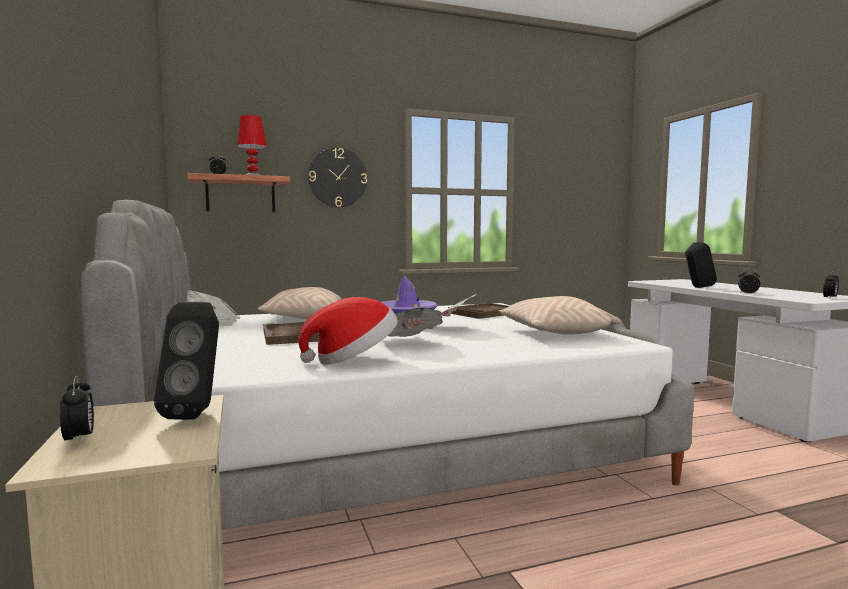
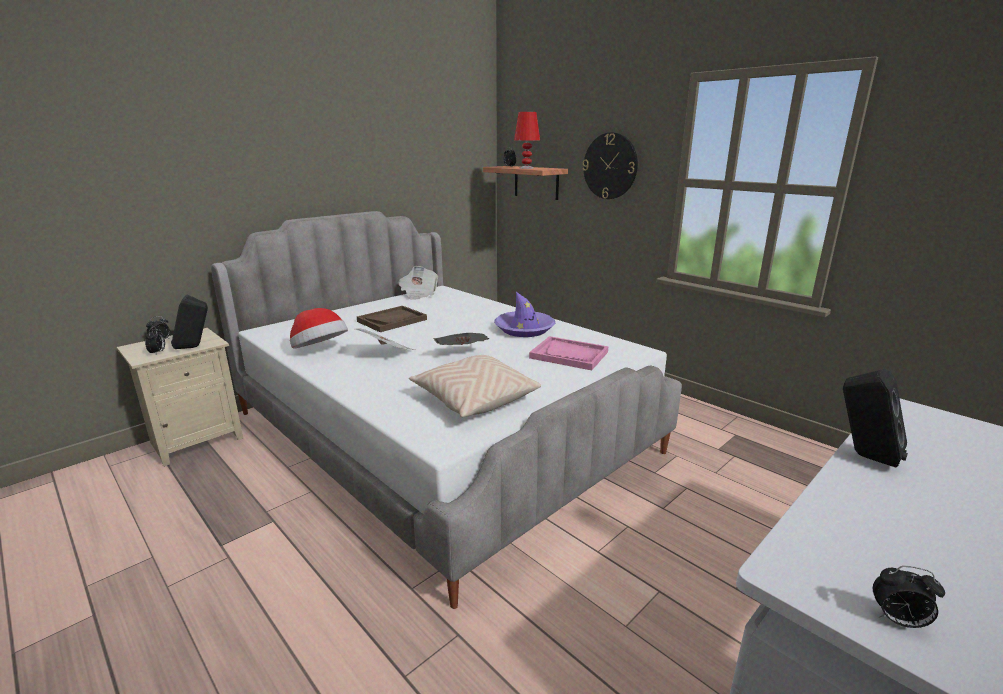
camera: 65 degrees right, 15 degrees up
beige pillow [258,287,342,319] -> none
brown tray [448,303,509,319] -> pink tray [529,336,608,370]
alarm clock [738,269,760,294] -> alarm clock moved to [145,326,165,354]

